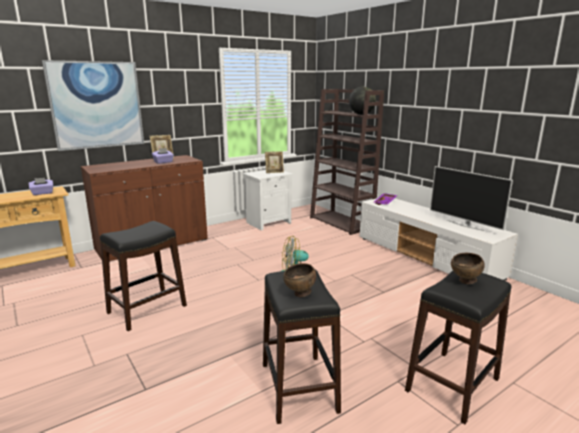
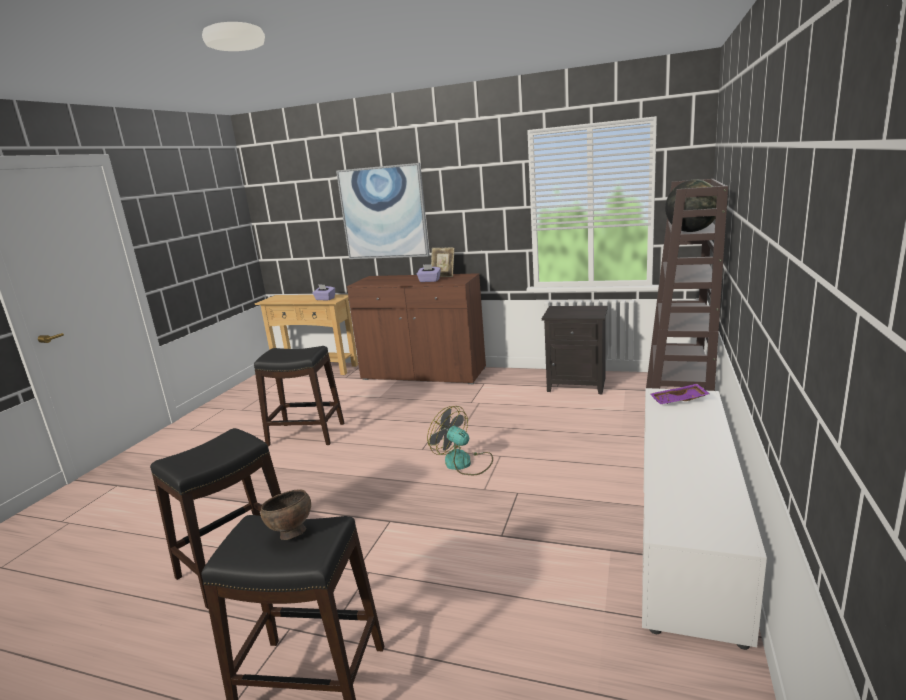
camera: 55 degrees right, 0 degrees up
white nightstand [243,170,293,230] -> black nightstand [542,306,608,394]
picture frame [265,151,284,173] -> none
brown bowl [283,263,316,297] -> none
television [430,166,513,231] -> none

